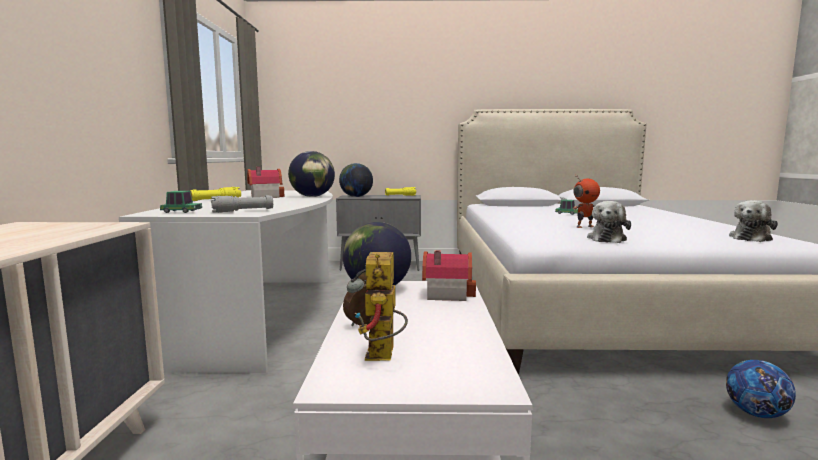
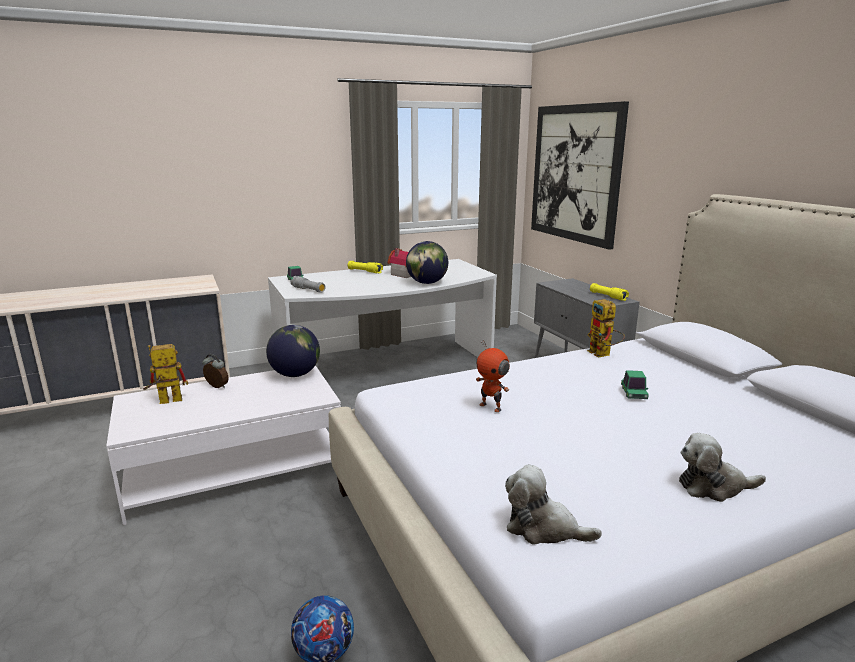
camera: 65 degrees right, 10 degrees up
globe [339,163,373,197] -> none
toy house [422,250,476,301] -> none
plush toy [587,201,631,243] -> plush toy moved to [679,433,766,502]
none -> picture [531,101,629,250]
none -> toy robot [587,299,625,357]

